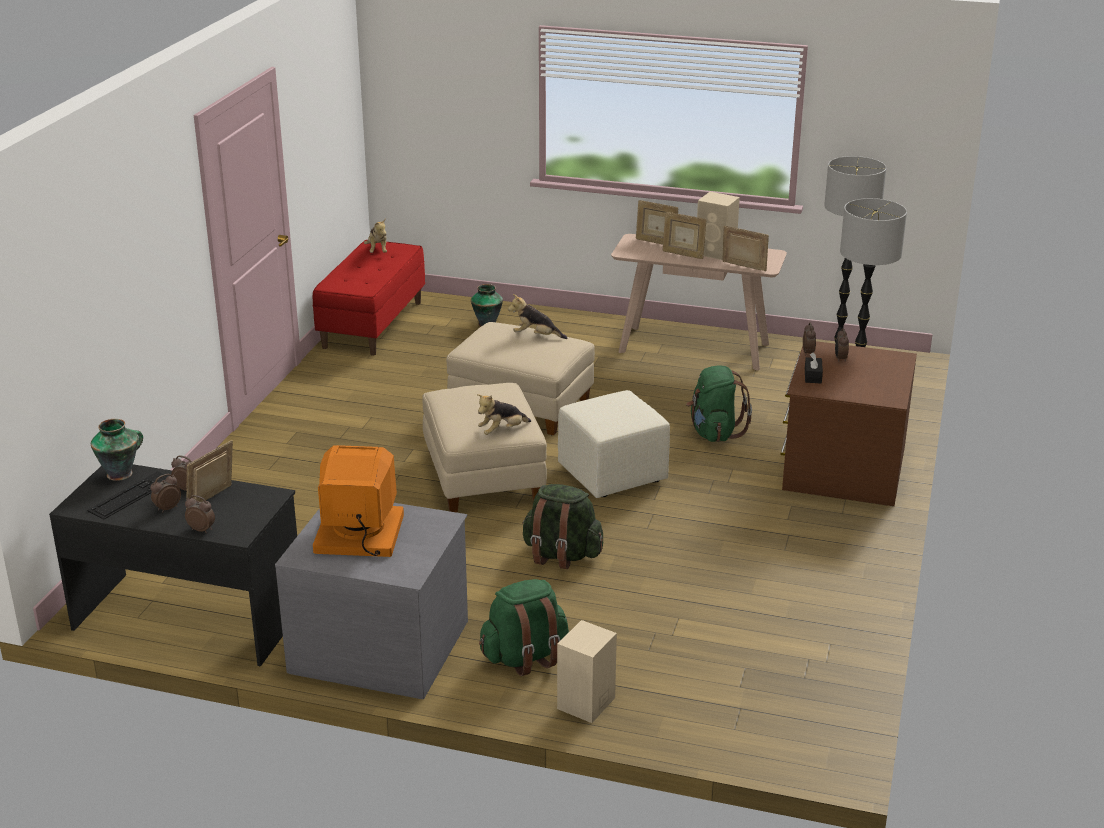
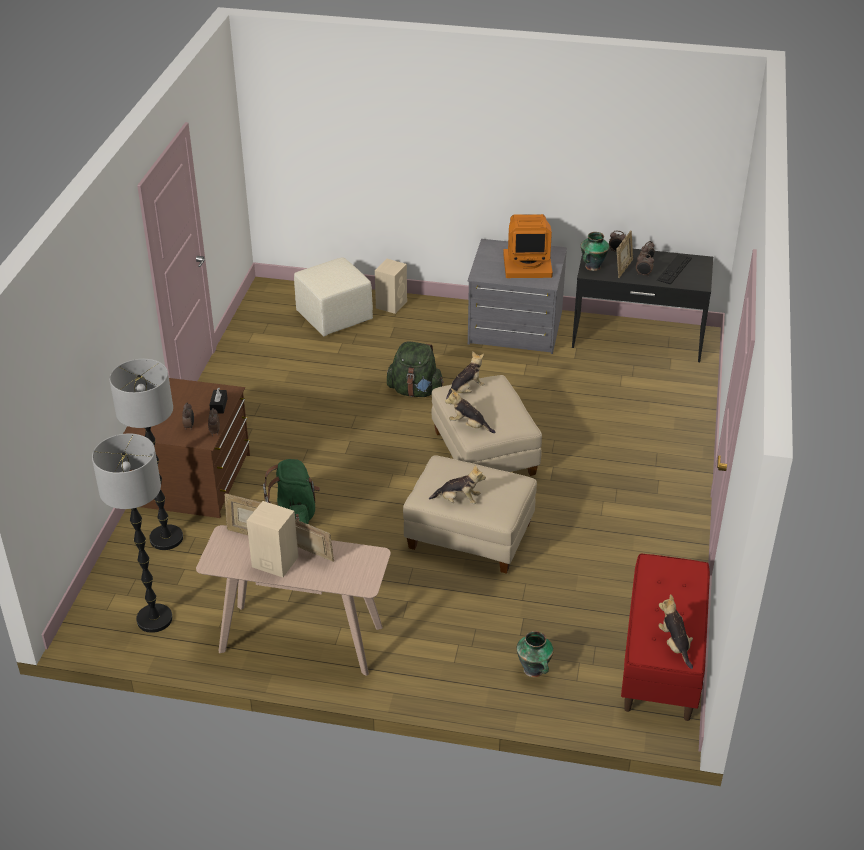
camera: 175 degrees right, 10 degrees up
vase [91,419,143,481] -> vase moved to [581,232,610,271]
green backpack [479,579,569,676] -> none
beige ottoman [558,390,670,498] -> beige ottoman moved to [294,257,373,337]
picture frame [636,200,679,245] -> none
none -> plush toy [445,388,495,433]

